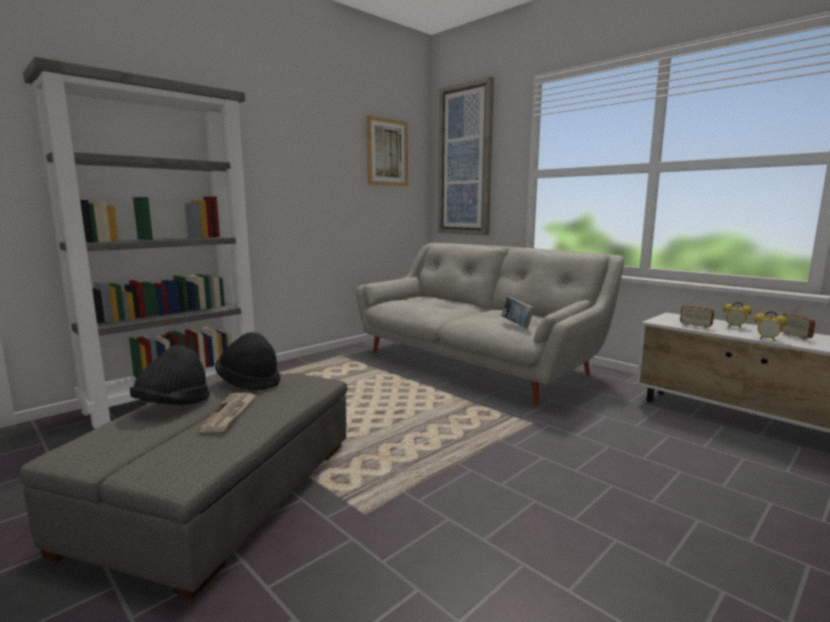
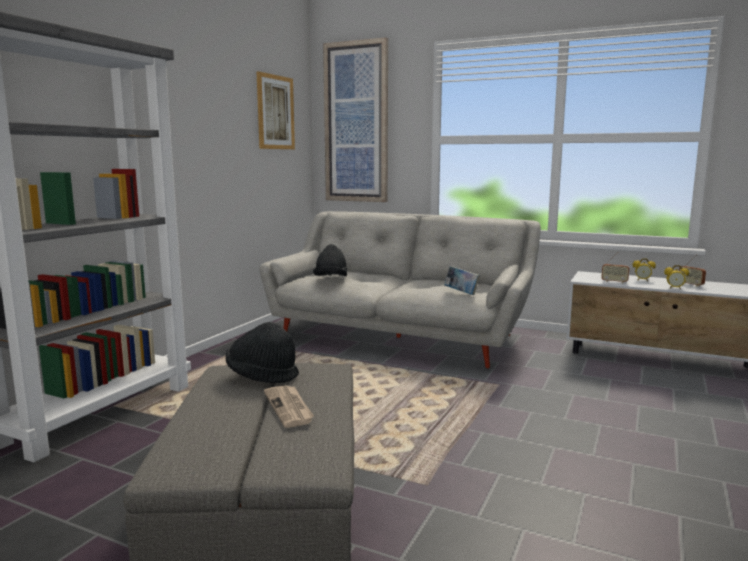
camera: 20 degrees left, 0 degrees up
black hat [130,345,210,405] -> black hat moved to [313,244,347,276]

